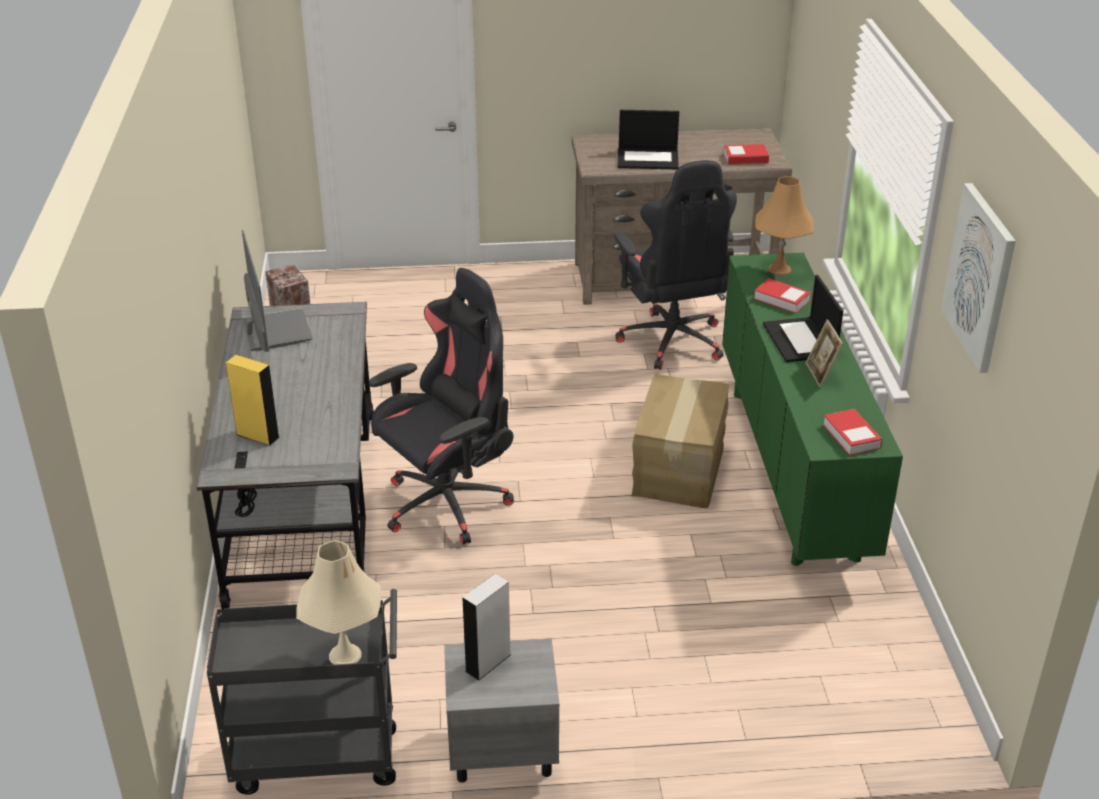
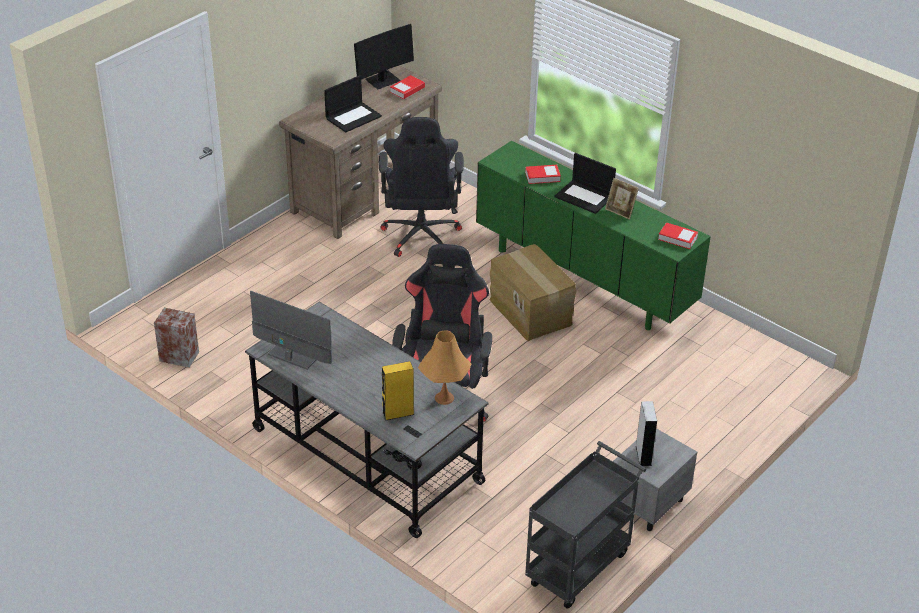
camera: 45 degrees left, 5 degrees up
beige table lamp [296,540,381,665] -> none
black office chair [614,160,737,370] -> black office chair turned 60 degrees clockwise [379,117,464,257]
orange table lamp [755,176,814,275] -> orange table lamp moved to [418,331,471,405]
picture [941,183,1016,373] -> none
none -> monitor [354,24,414,90]

